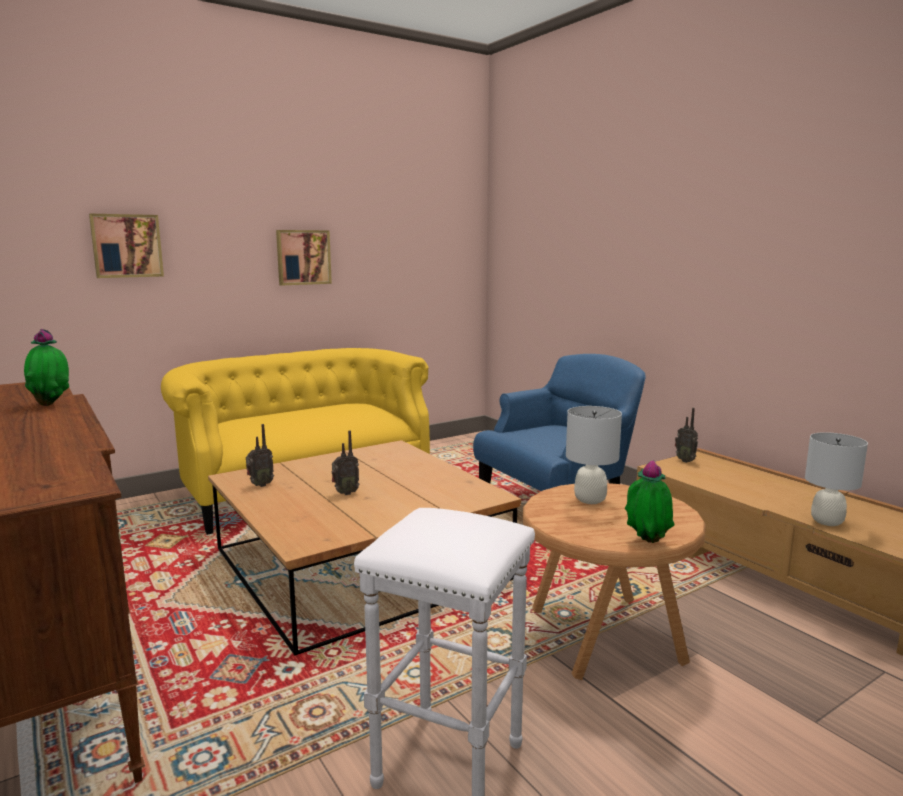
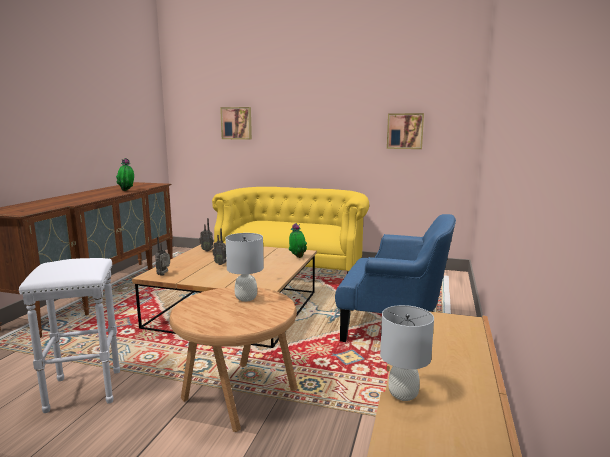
camera: 50 degrees right, 0 degrees up
picture [276,230,332,285] -> picture moved to [387,113,424,149]
potted plant [625,460,674,543] -> potted plant moved to [288,223,307,258]
radio [675,408,698,463] -> radio moved to [155,237,170,276]

